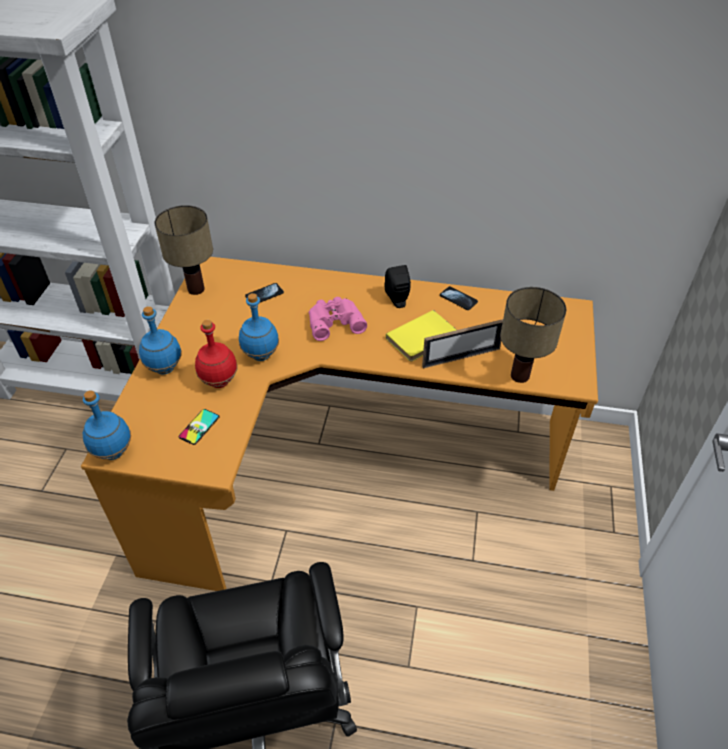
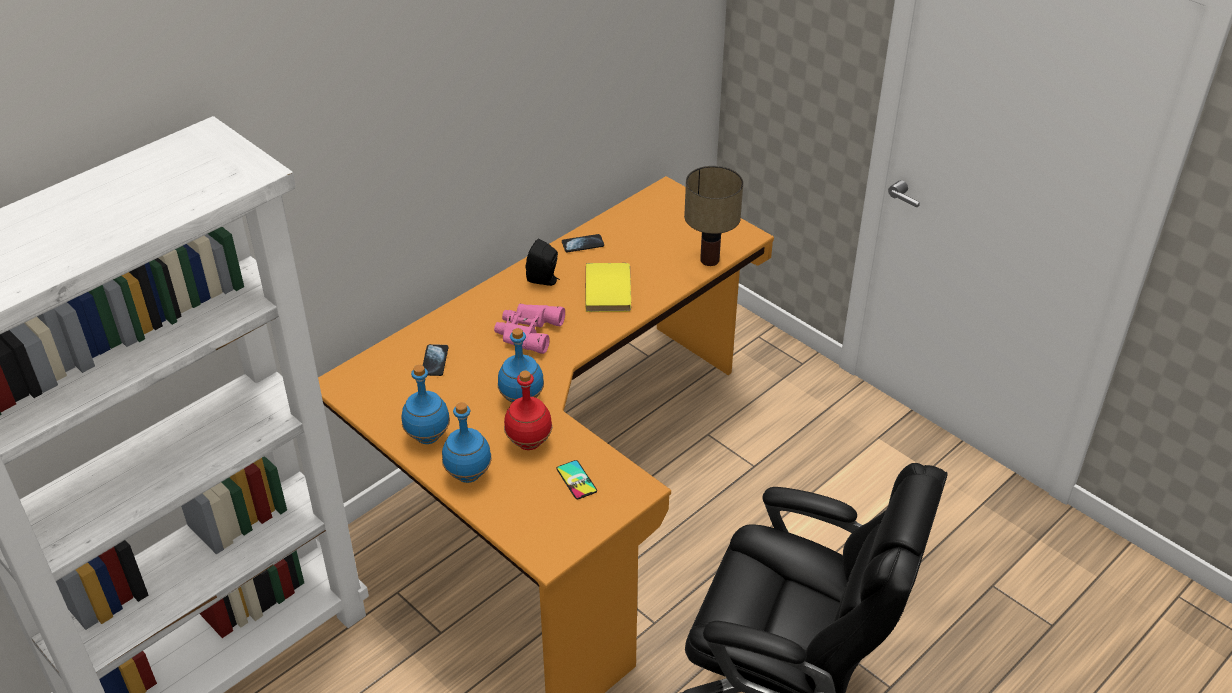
camera: 55 degrees left, 5 degrees down
blue bottle [83,390,131,460] -> blue bottle moved to [402,365,450,444]
table lamp [154,205,213,295] -> none
picture frame [422,319,503,369] -> none

